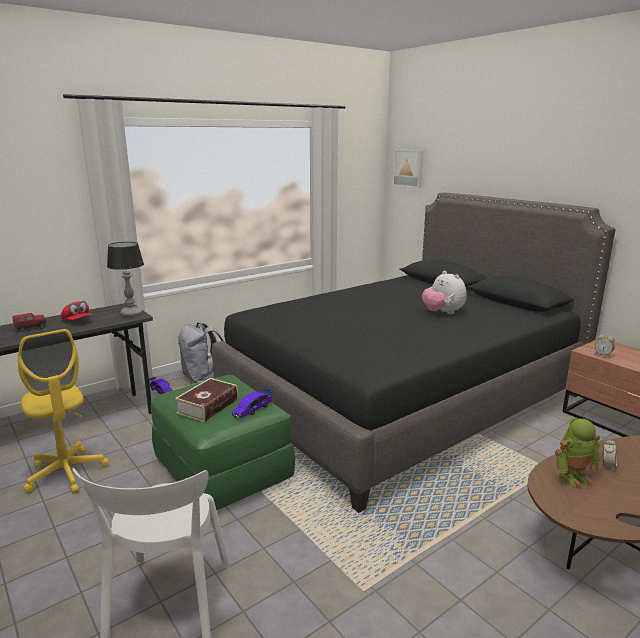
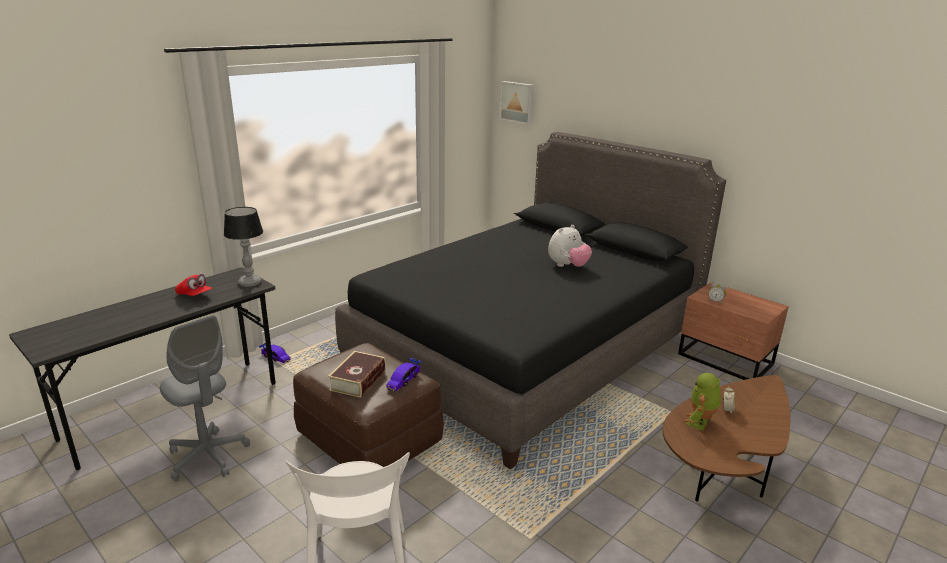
camera: 10 degrees left, 5 degrees up
toy truck [12,313,46,332] -> none
yellow office chair [18,329,109,494] -> grey office chair [160,315,250,481]
green ottoman [151,375,295,510] -> brown ottoman [293,343,444,467]
grey backpack [178,323,224,383] -> none
plush toy [422,271,467,314] -> plush toy turned 90 degrees counterclockwise [548,225,592,267]
toy robot [555,418,601,489] -> toy robot turned 150 degrees clockwise [683,373,721,431]

